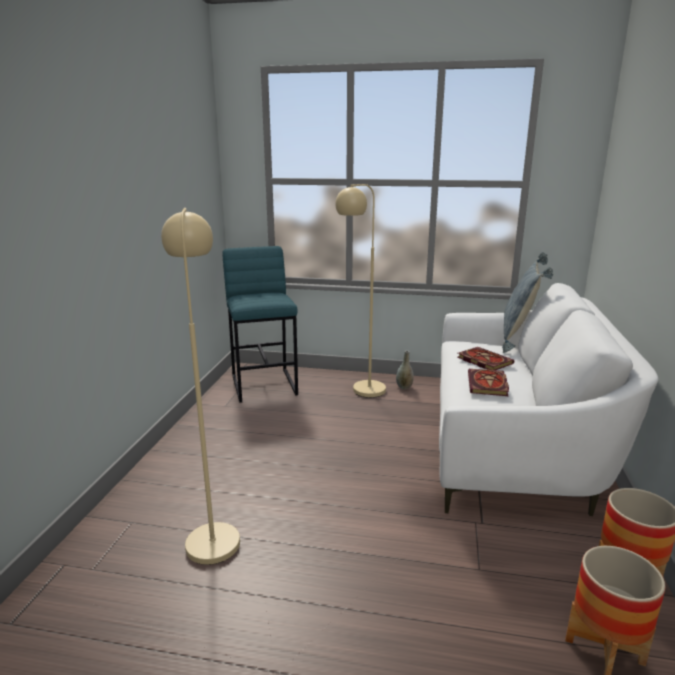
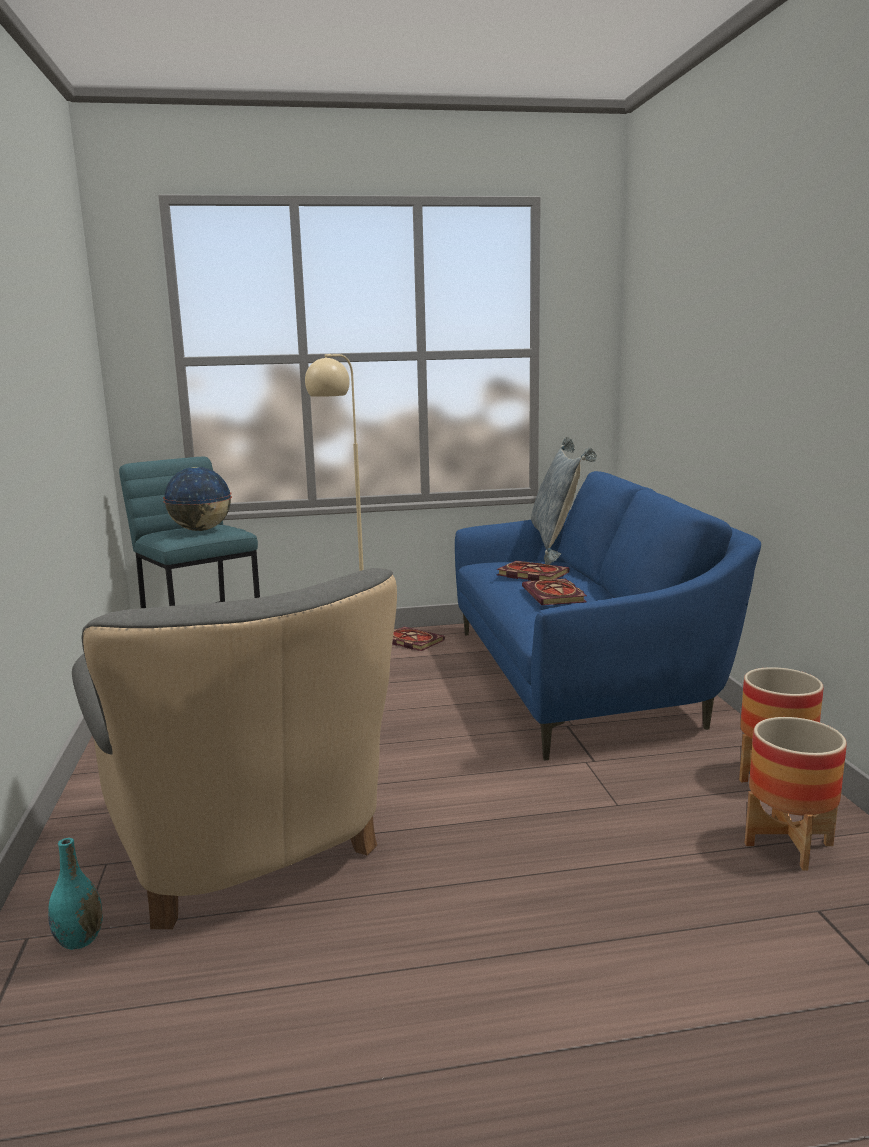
camera: 20 degrees left, 5 degrees down
beige floor lamp [161,208,240,565] -> grey armchair [72,568,397,929]
grey vase [396,350,414,389] -> book [392,626,445,651]
white sofa [439,283,658,516] -> blue sofa [455,471,761,760]
none -> turquoise vase [48,838,103,950]
none -> globe [163,467,232,531]

